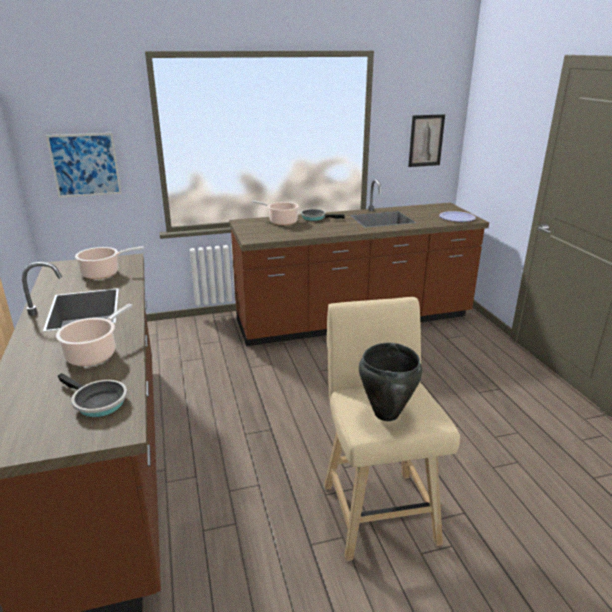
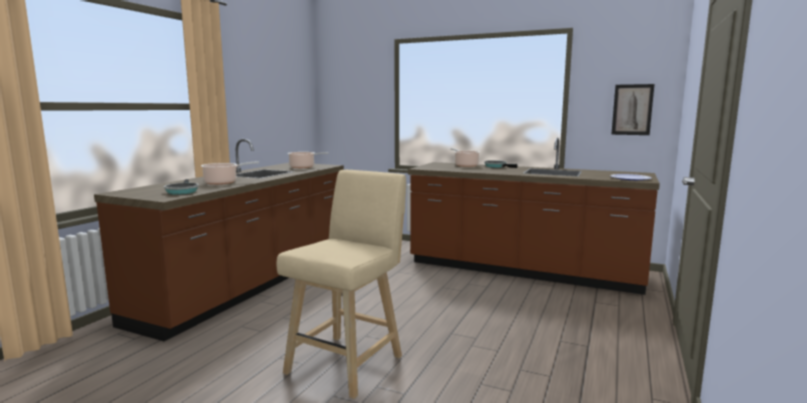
camera: 40 degrees right, 15 degrees down
picture [46,133,122,198] -> none
black cooking pot [359,343,422,421] -> none

